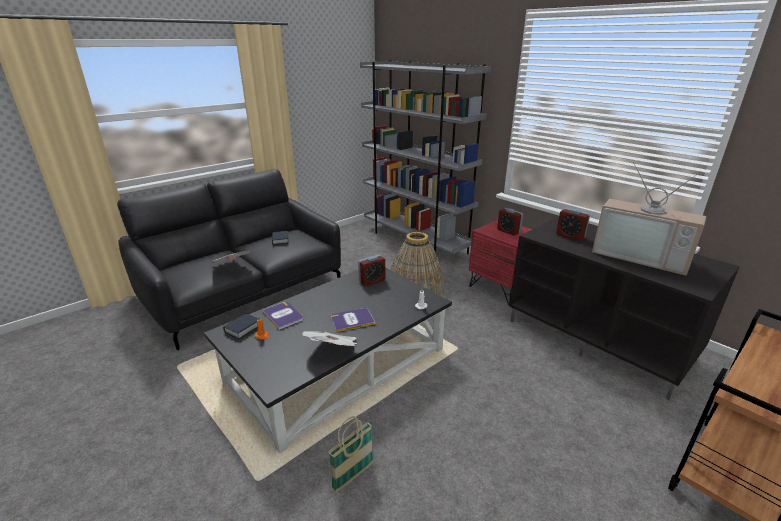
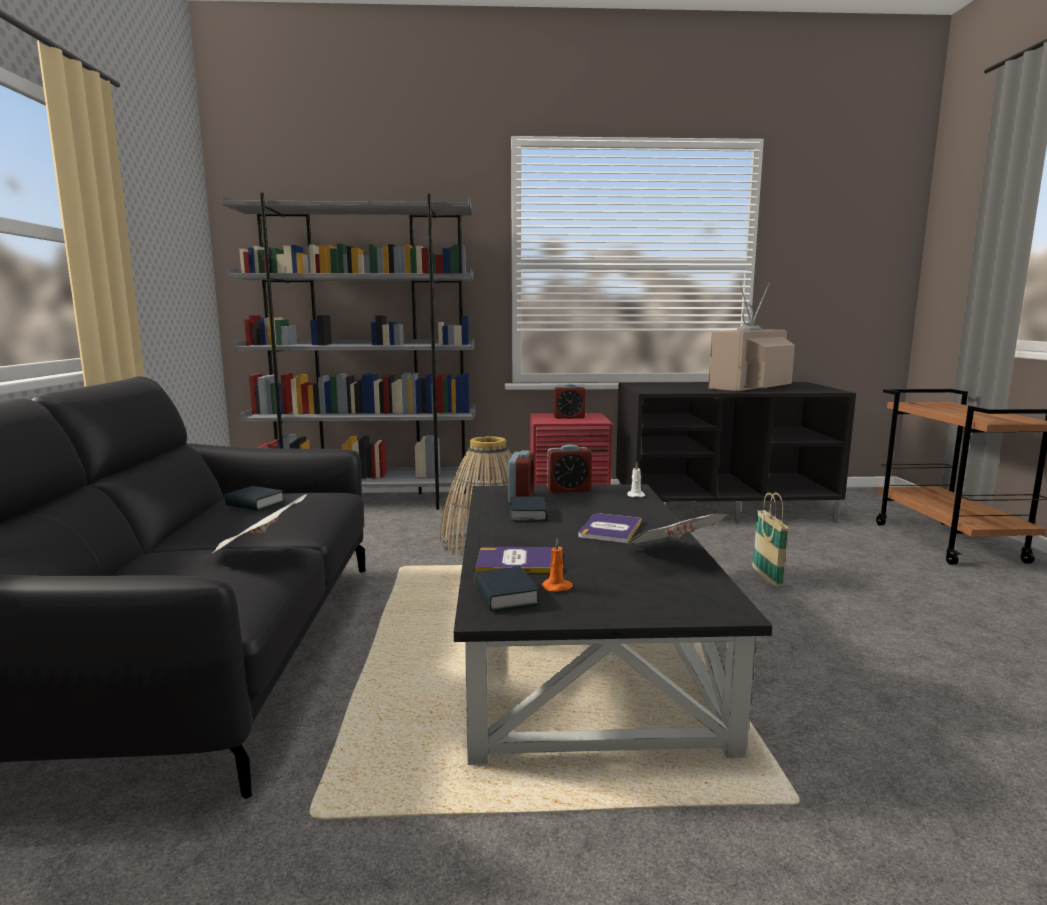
camera: 50 degrees left, 15 degrees down
basket [328,416,374,492] -> basket moved to [752,492,789,587]
alarm clock [556,208,590,241] -> alarm clock moved to [547,444,592,493]
television [592,162,706,275] -> television turned 150 degrees clockwise [709,281,795,391]
none -> book [510,496,547,521]

